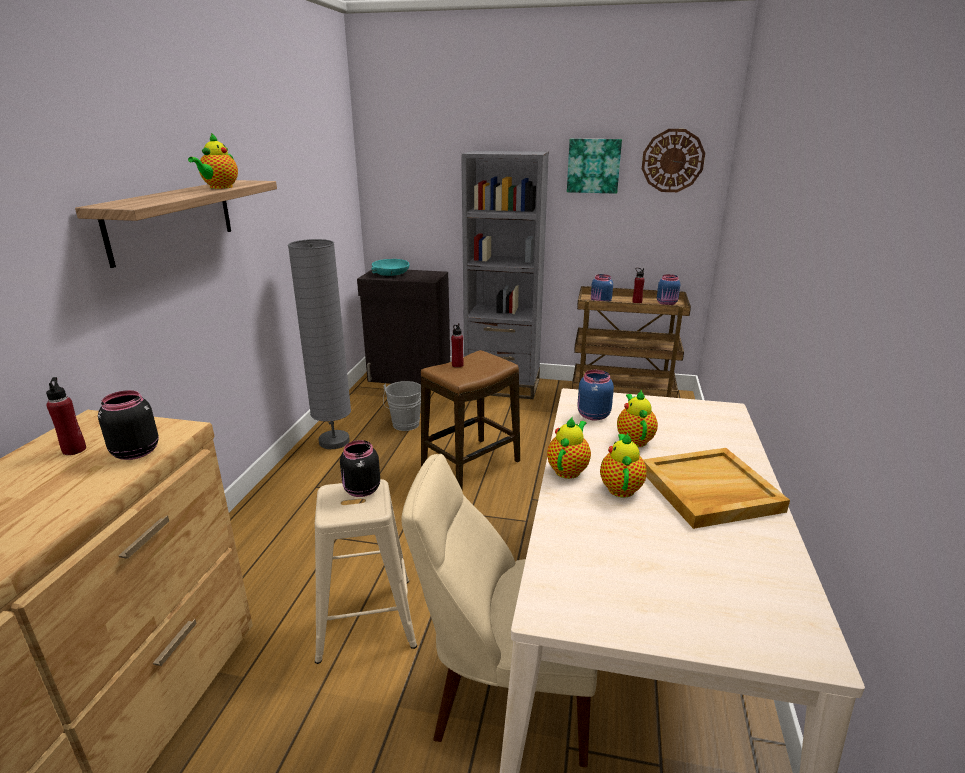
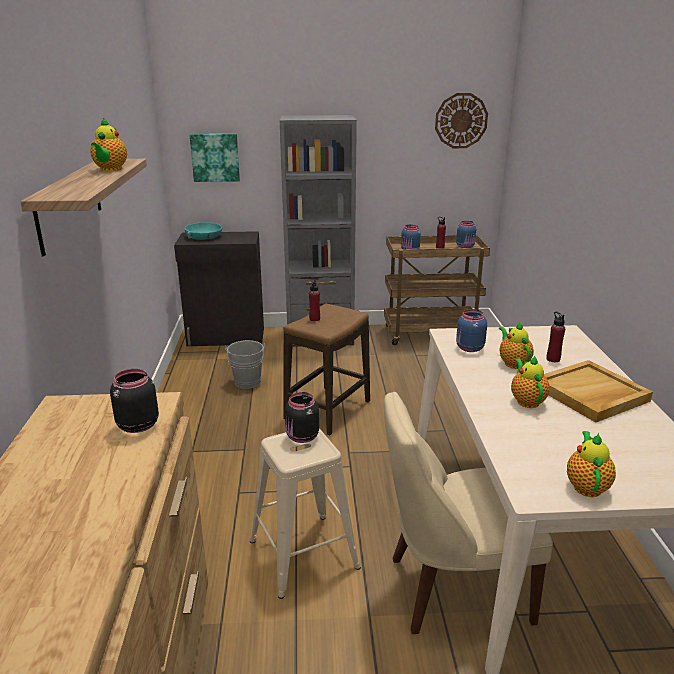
camera: 15 degrees left, 0 degrees up
red bottle [46,377,86,455] -> red bottle moved to [546,311,565,362]
grey floor lamp [288,239,351,449] -> none
teapot [547,417,591,479] -> teapot moved to [567,431,616,497]
picture [567,139,622,194] -> picture moved to [190,134,240,182]

